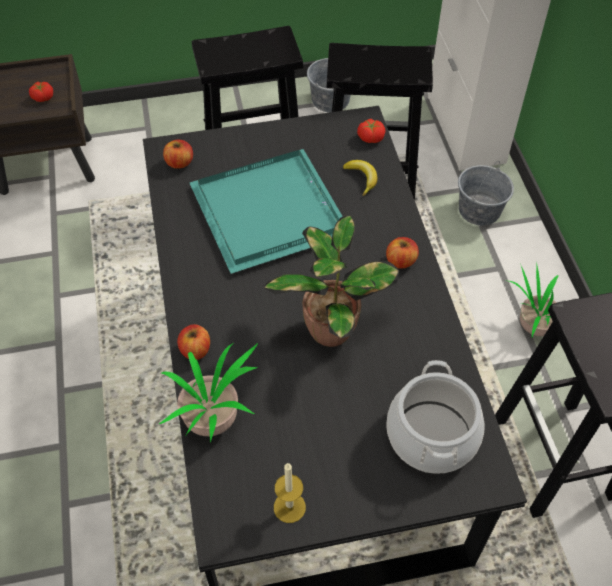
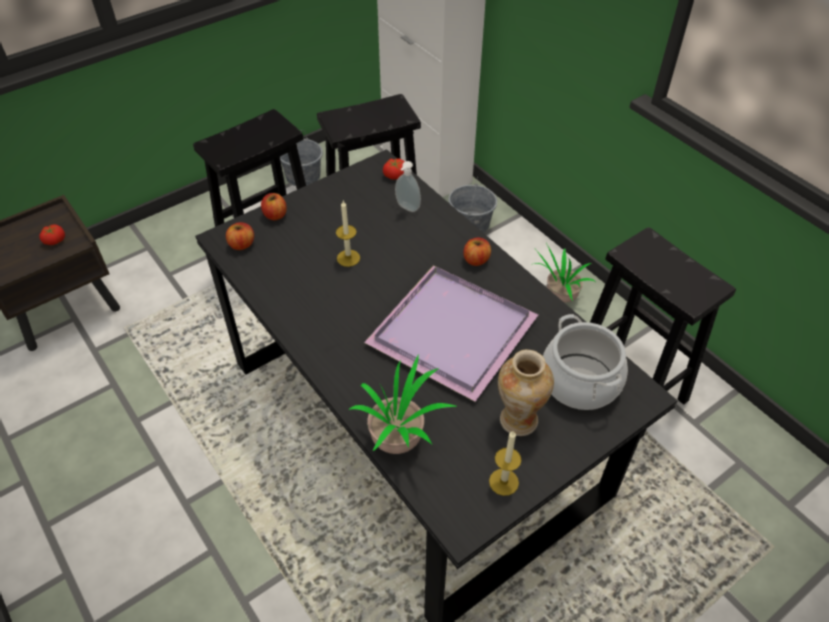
camera: 25 degrees left, 5 degrees down
apple [177,324,210,360] -> apple moved to [261,193,287,220]
turquoise tray [190,149,343,274] -> candle [336,201,360,267]
potted plant [264,215,399,347] -> purple tray [364,265,538,402]
banana [343,160,378,196] -> soap dispenser [395,161,421,212]
none -> vase [498,349,554,436]

